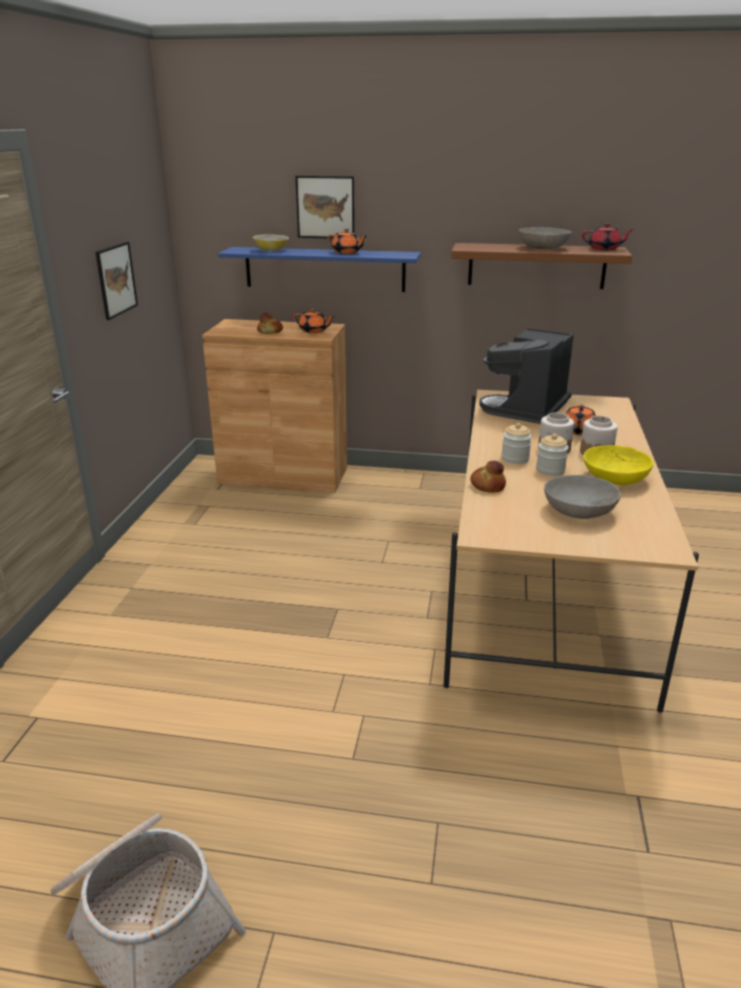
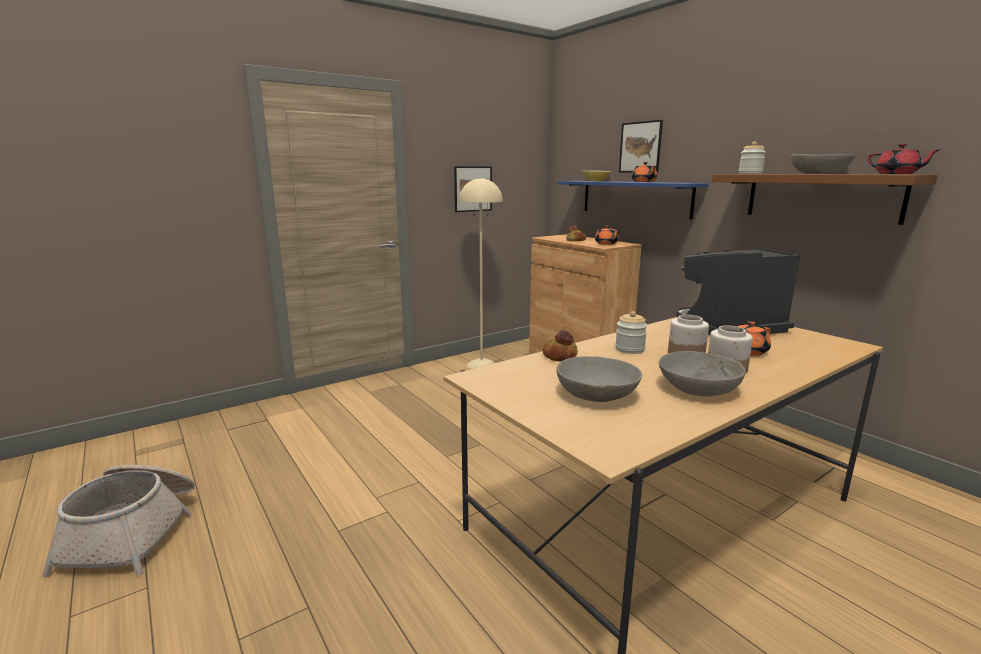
camera: 45 degrees right, 10 degrees down
jar [536,434,568,476] -> jar moved to [739,142,766,174]
yellow bowl [583,445,654,485] -> grey bowl [659,351,746,396]
none -> beige floor lamp [459,177,503,369]

